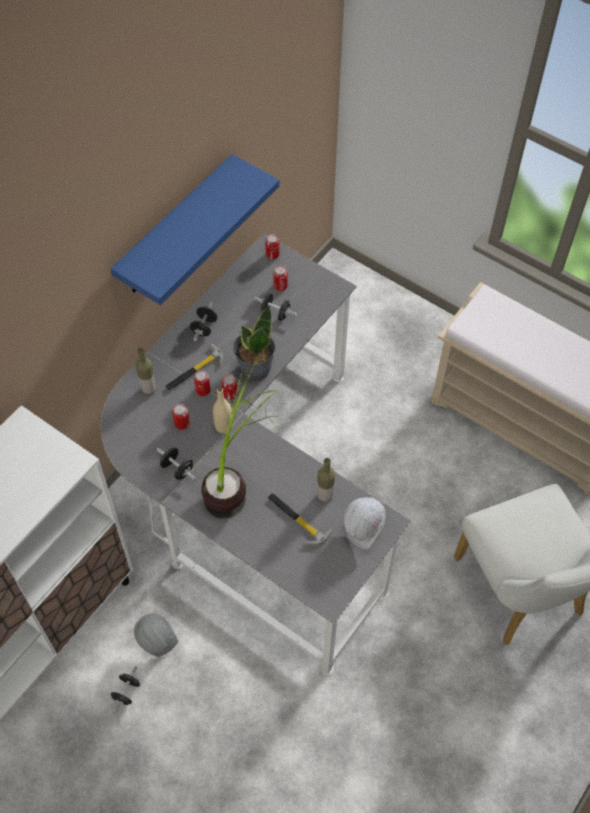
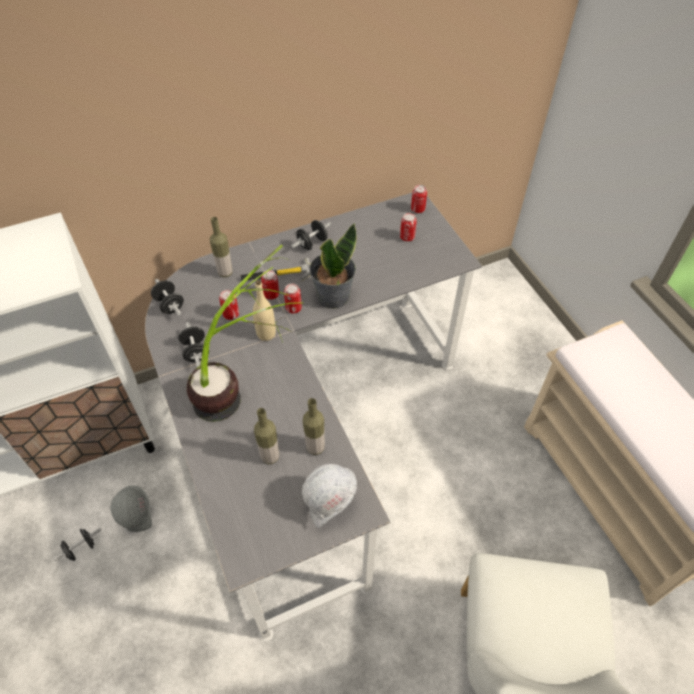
camera: 30 degrees right, 5 degrees down
blue shelf [111,154,279,305] -> none
black dumbbell [254,293,298,321] -> black dumbbell moved to [151,279,184,316]
hammer [268,493,333,546] -> bottle [254,408,279,464]

